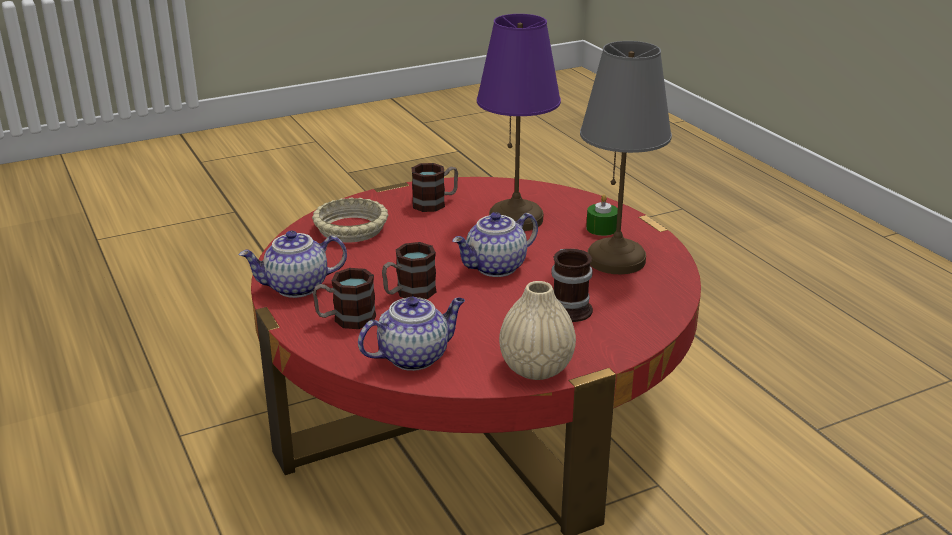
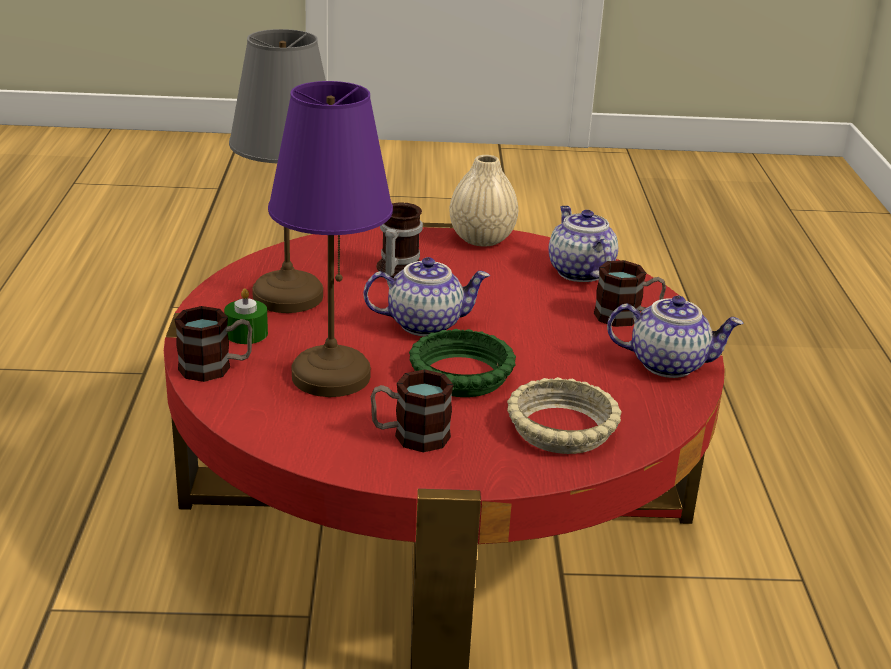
camera: 155 degrees left, 0 degrees up
teapot [358,297,465,371] -> teapot turned 75 degrees clockwise [549,206,618,282]
mug [382,242,436,299] -> mug moved to [174,306,252,382]
none -> green bowl [409,329,516,397]

